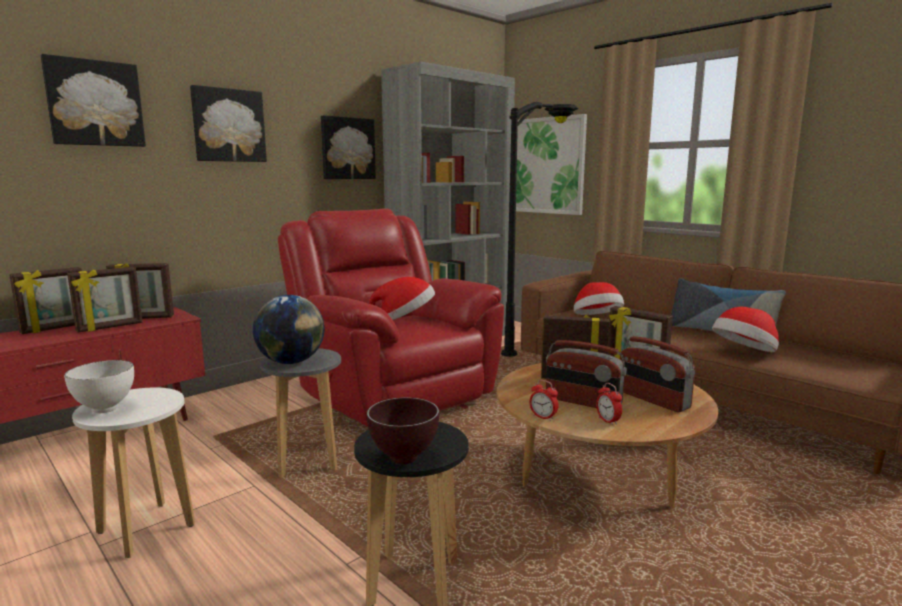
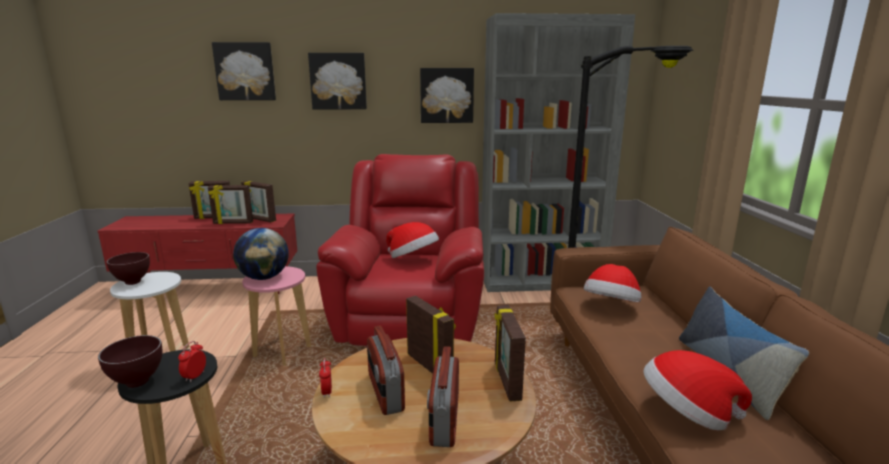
camera: 40 degrees right, 5 degrees up
white bowl [64,360,134,413] -> brown bowl [107,252,150,285]
grey stool [260,348,341,478] -> pink stool [242,266,311,366]
picture [516,114,587,215] -> none
alarm clock [596,383,622,426] -> alarm clock moved to [178,341,206,382]

